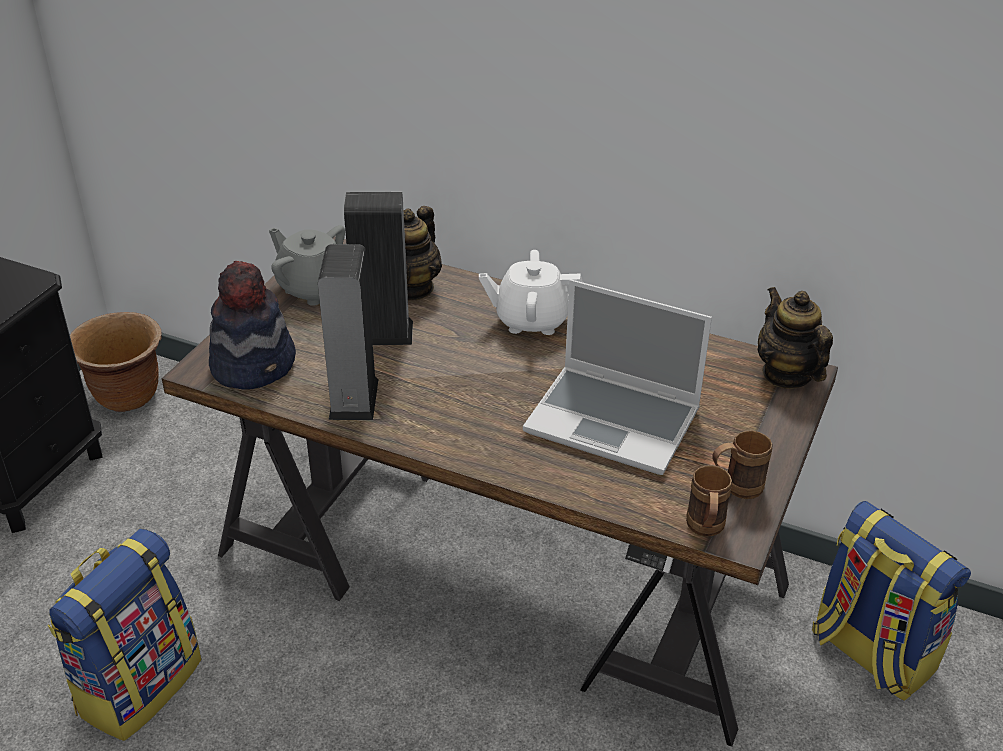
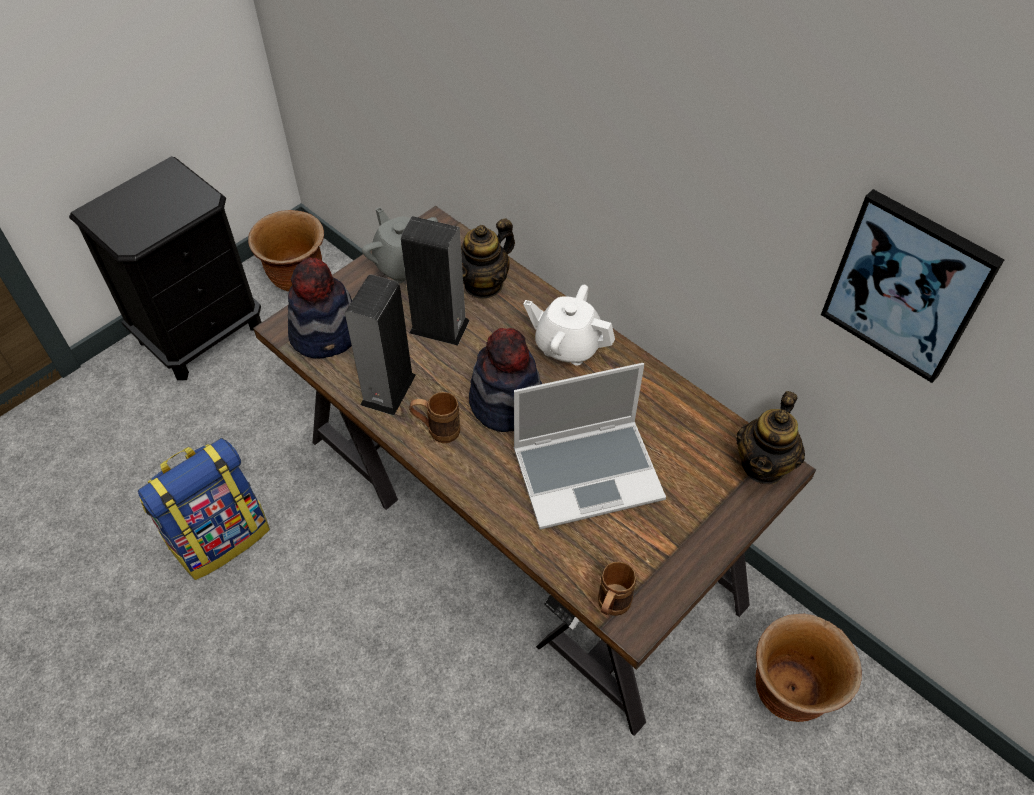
camera: 20 degrees right, 15 degrees up
laptop [523,279,712,475] -> laptop turned 60 degrees counterclockwise [514,363,666,530]
brown mug [712,430,773,499] -> brown mug moved to [409,392,460,443]
teapot [758,287,833,389] -> teapot turned 150 degrees counterclockwise [736,391,805,485]
backpack [812,501,971,701] -> brown planter [756,614,862,722]
none -> hat [469,328,542,432]
none -> picture [821,189,1005,383]

